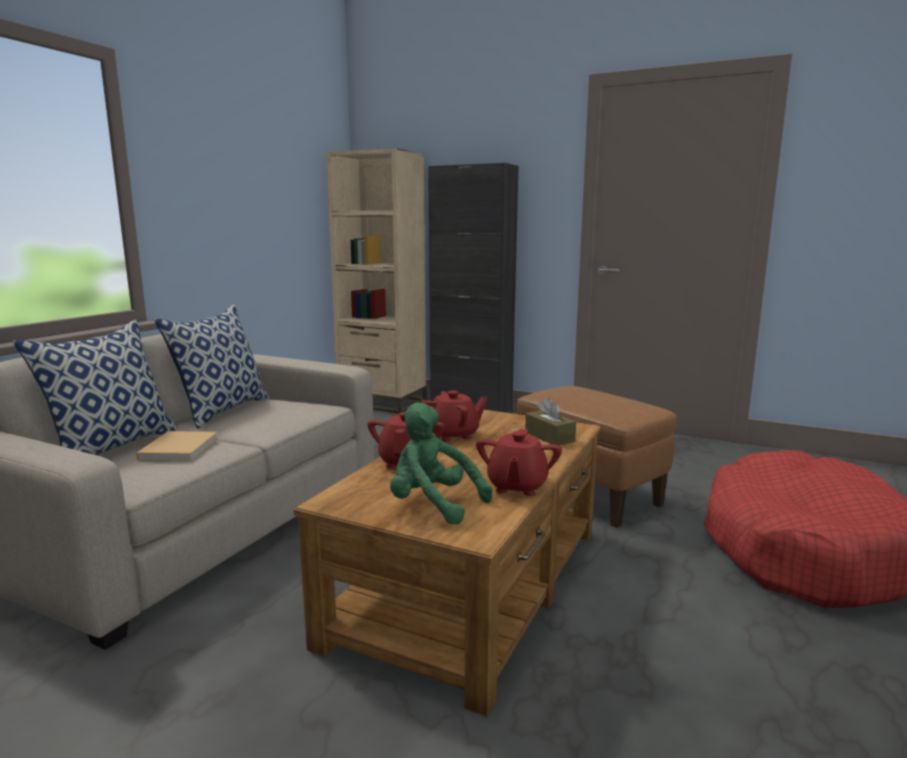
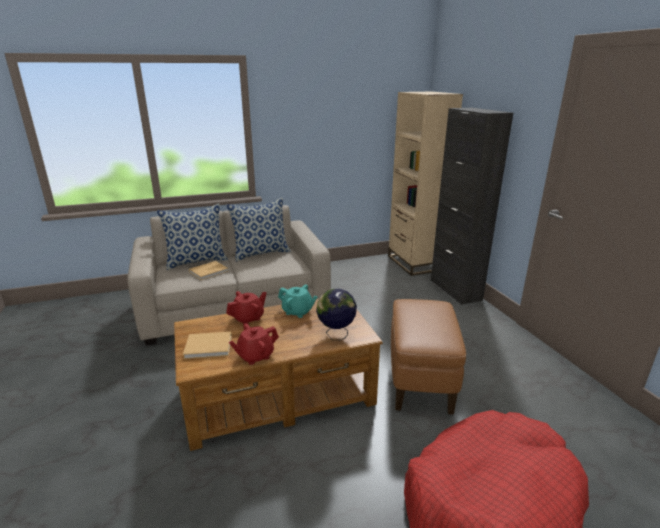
camera: 45 degrees right, 10 degrees up
green plush toy [390,402,492,525] -> beige book [183,332,232,359]
red teapot [421,391,488,442] -> turquoise teapot [278,285,318,318]
brown tissue box [525,398,576,445] -> globe [316,289,357,340]

